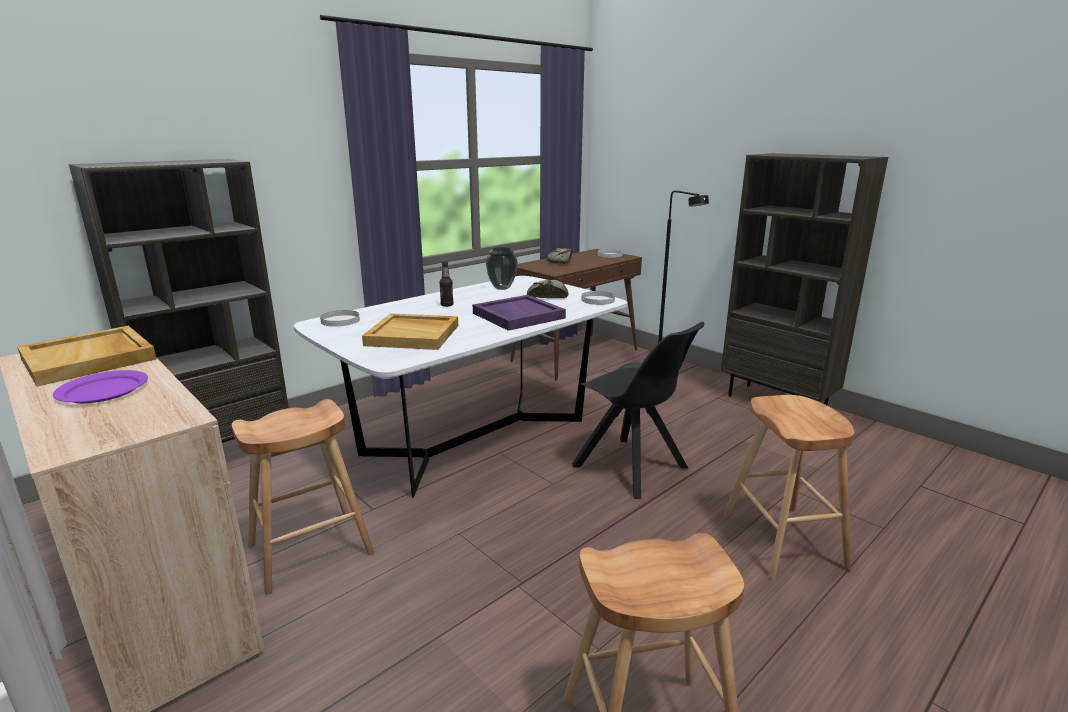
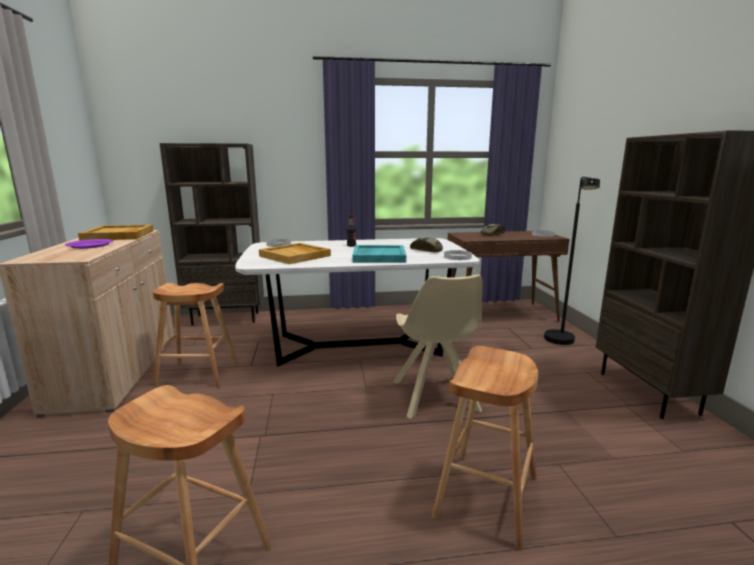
camera: 35 degrees right, 5 degrees down
purple tray [473,295,566,331] -> turquoise tray [352,245,406,263]
vase [486,247,518,290] -> none
black chair [572,322,704,499] -> beige chair [393,274,483,419]

